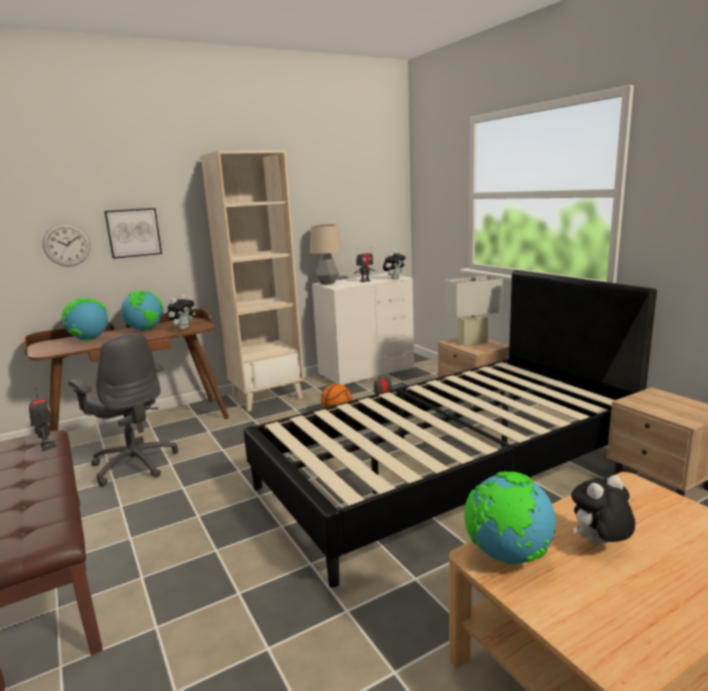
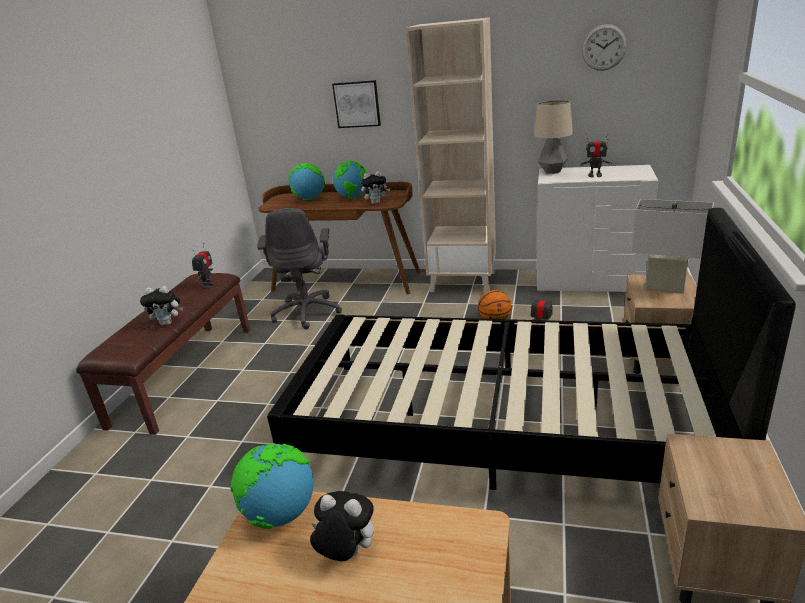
camera: 45 degrees right, 10 degrees up
wall clock [43,224,90,266] -> wall clock moved to [582,24,627,71]
plush toy [383,250,405,279] -> plush toy moved to [140,286,183,325]

